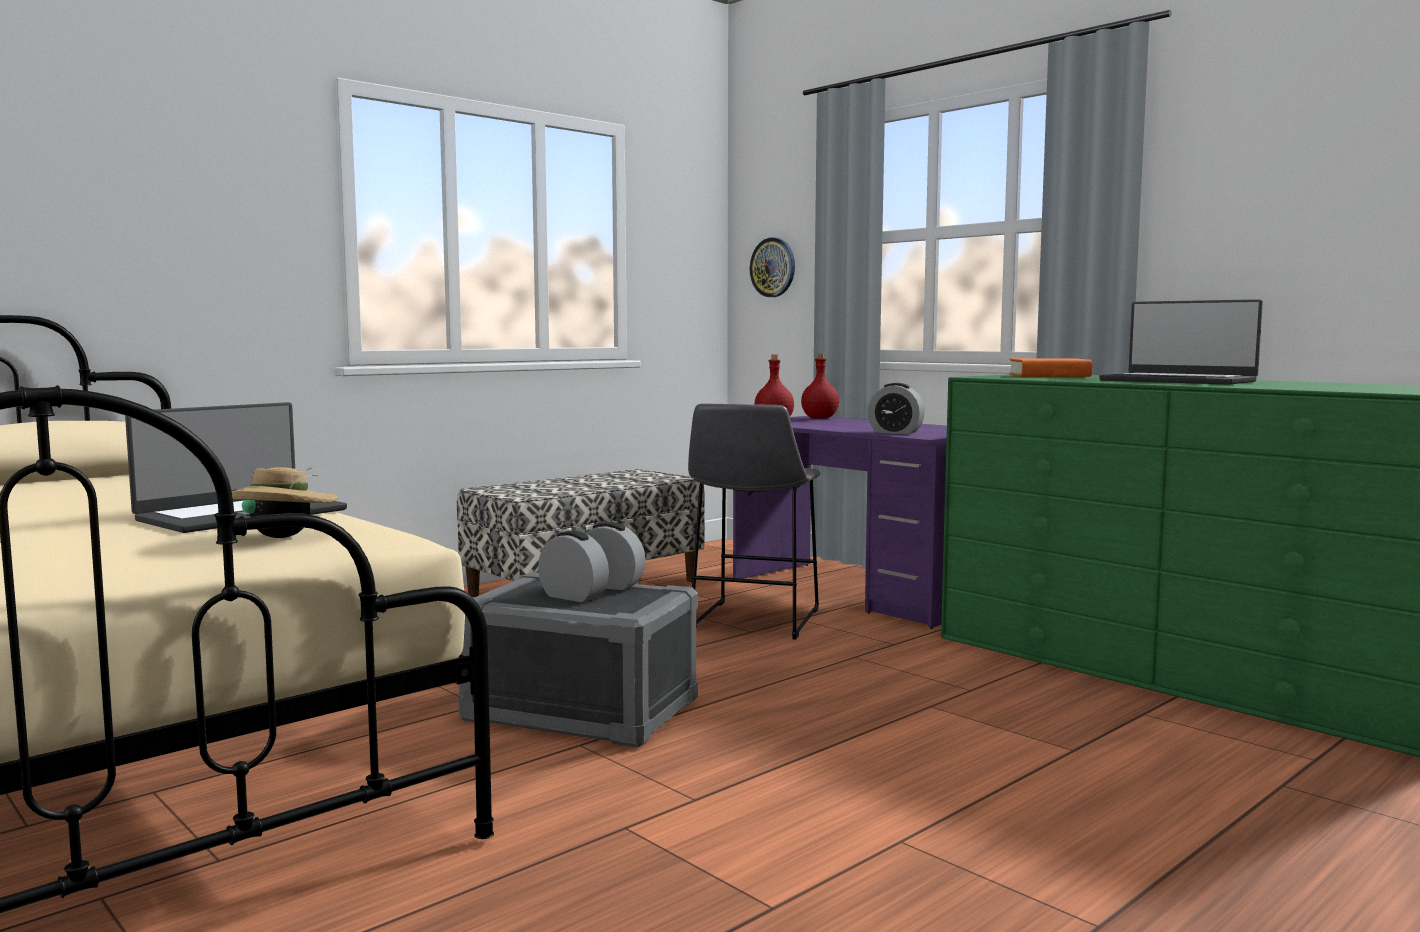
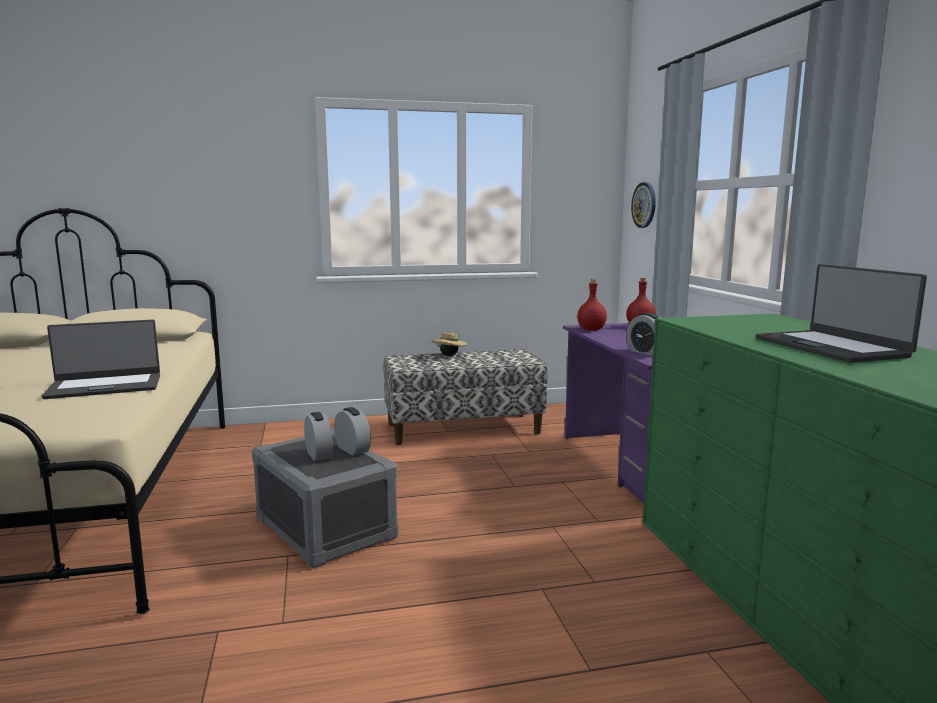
camera: 30 degrees right, 5 degrees up
beige hat [232,466,338,538] -> beige hat moved to [432,332,467,356]
grey stool [688,403,820,640] -> none
orange book [1009,358,1092,377] -> none

